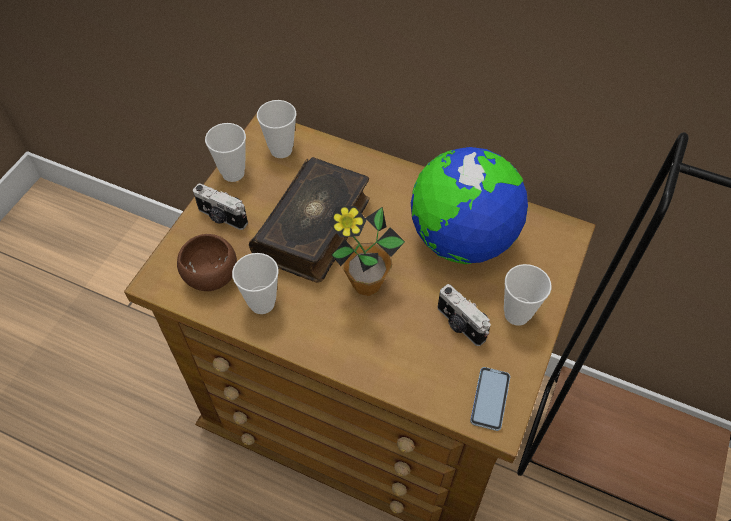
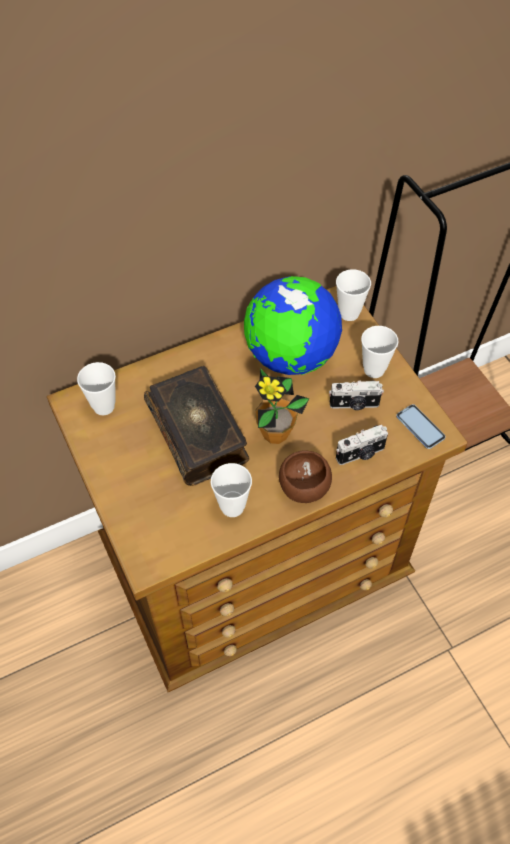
camera: 50 degrees left, 0 degrees up
brown bowl [177,234,237,291] -> brown bowl moved to [279,450,332,503]
camera [193,183,248,230] -> camera moved to [336,425,389,465]
cup [205,123,246,182] -> cup moved to [336,269,371,321]

